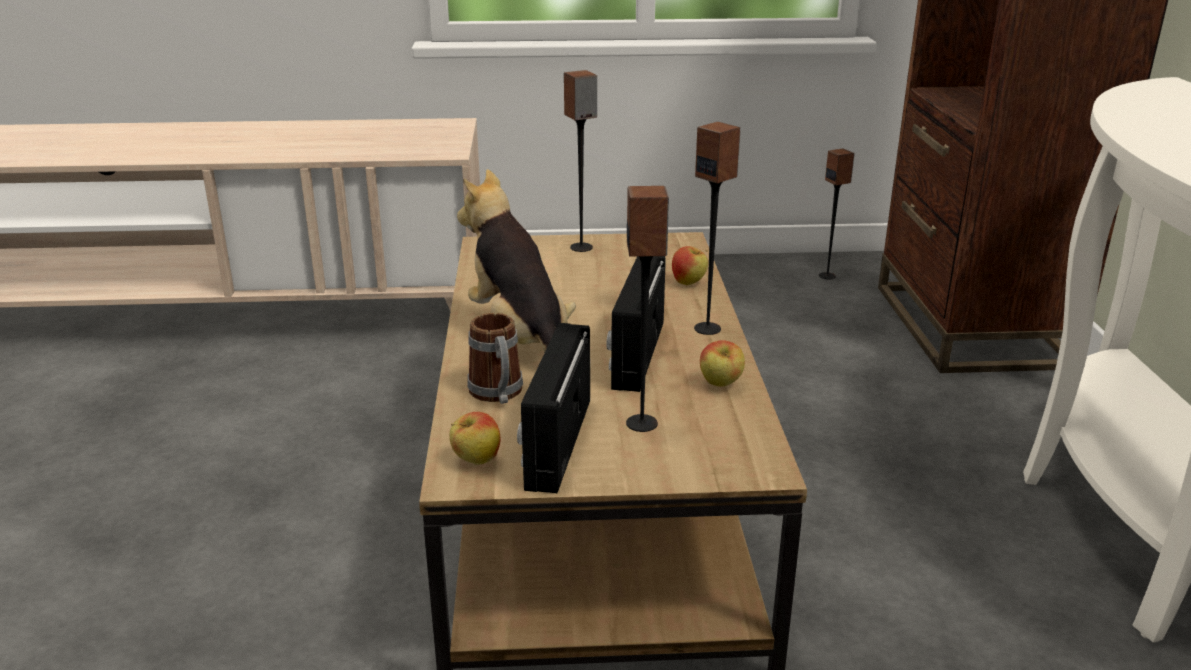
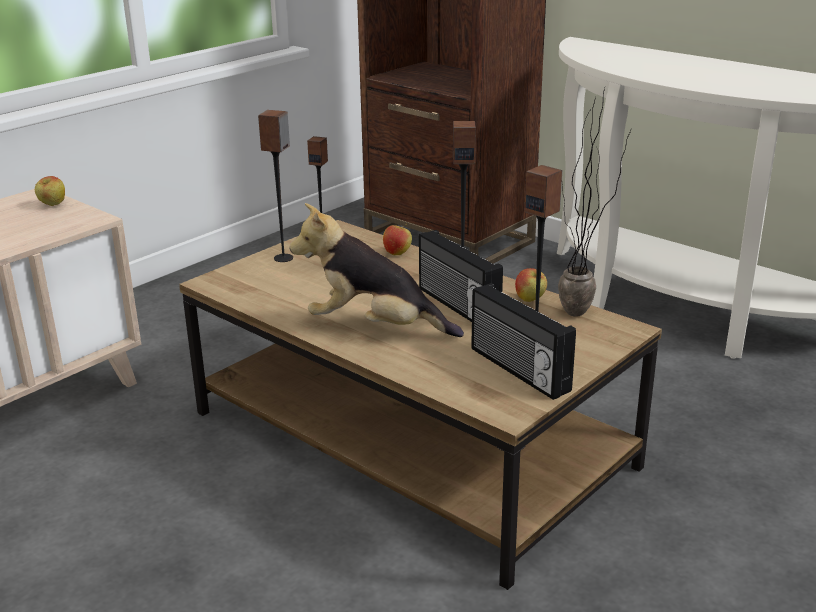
camera: 45 degrees left, 0 degrees up
apple [449,412,500,465] -> apple moved to [35,176,65,206]
mug [467,313,523,404] -> none
none -> potted plant [558,88,631,317]

